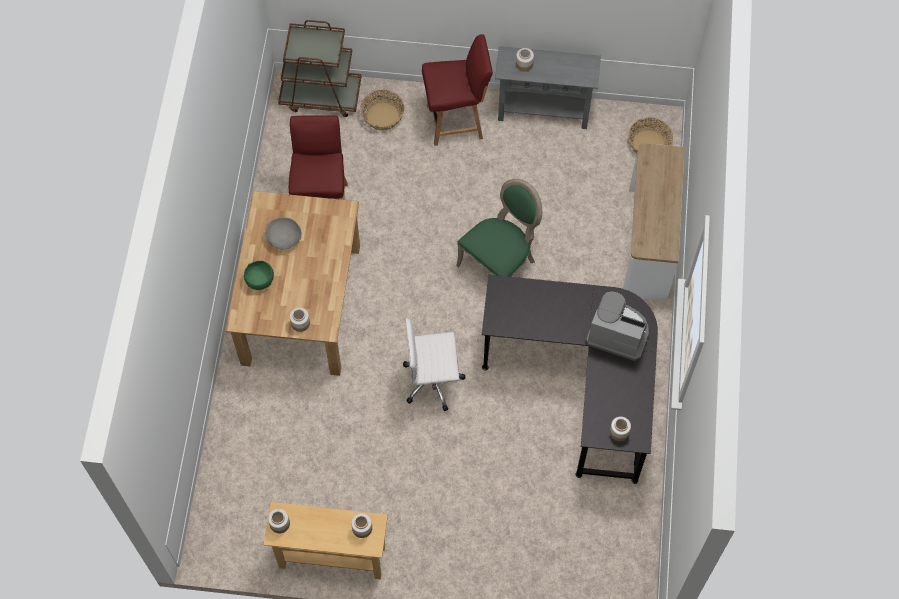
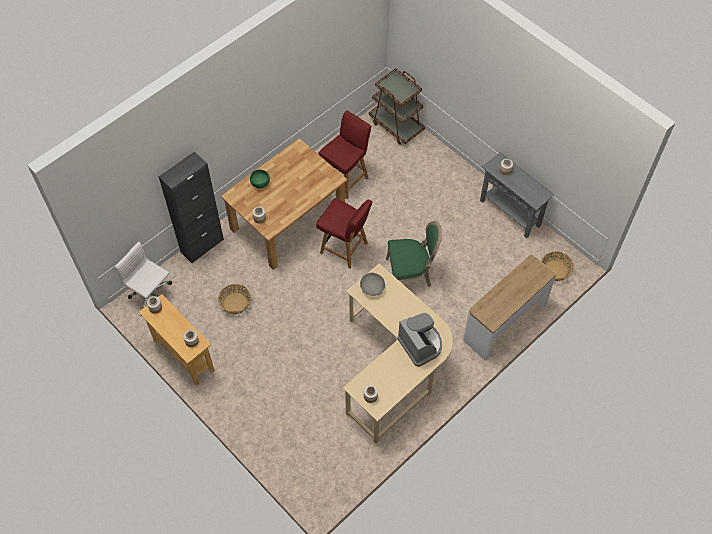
camera: 40 degrees right, 5 degrees down
grey bowl [265,217,302,249] -> grey bowl moved to [360,273,385,296]
basket [360,90,405,130] -> basket moved to [218,284,251,314]
white office chair [403,318,465,411] -> white office chair moved to [115,241,172,316]
red chair [422,34,493,146] -> red chair moved to [316,198,373,268]
black desk [482,275,658,484] -> beige desk [343,263,453,444]
none -> black cabinet [159,151,224,263]

